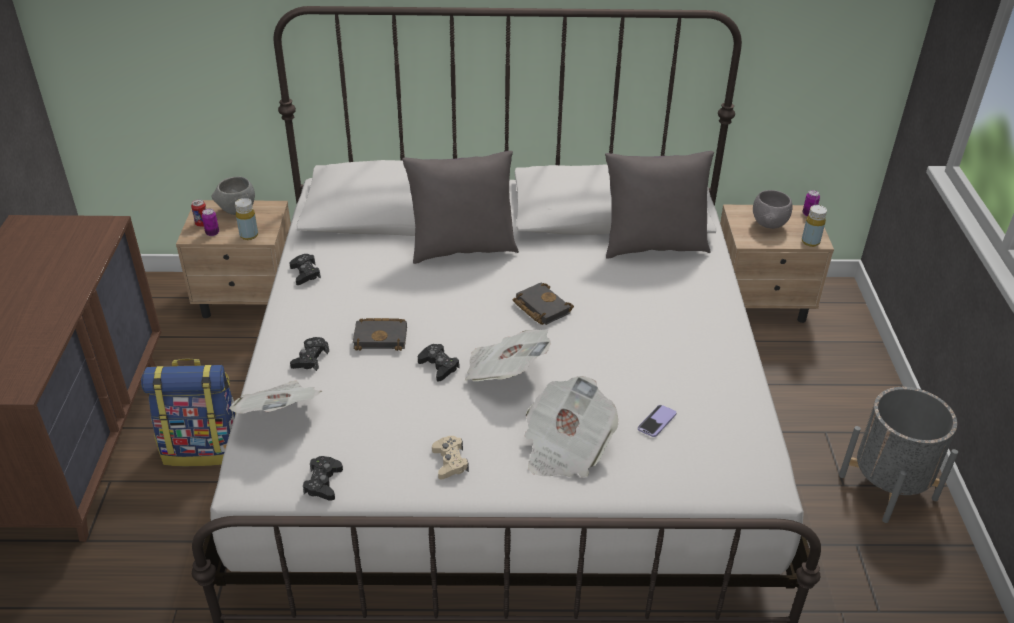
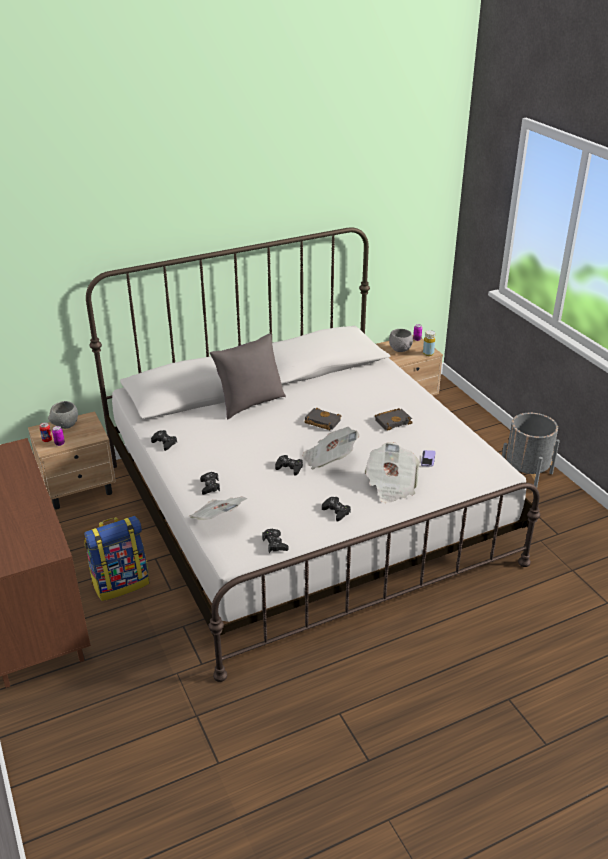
camera: 25 degrees left, 5 degrees down
yellow bottle [235,198,258,240] -> none
black book [353,318,407,351] -> black book moved to [375,408,413,431]
beige game controller [432,436,469,479] -> black game controller [322,497,351,521]
grey pillow [605,151,714,258] -> none

